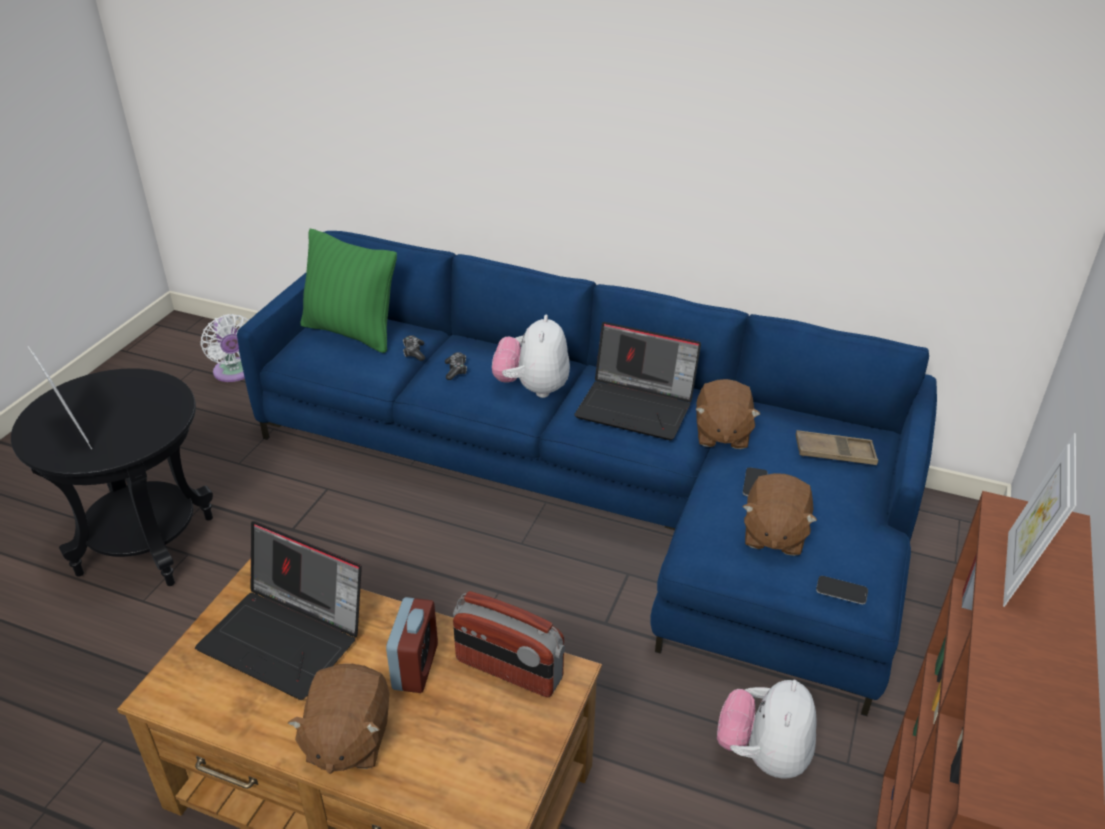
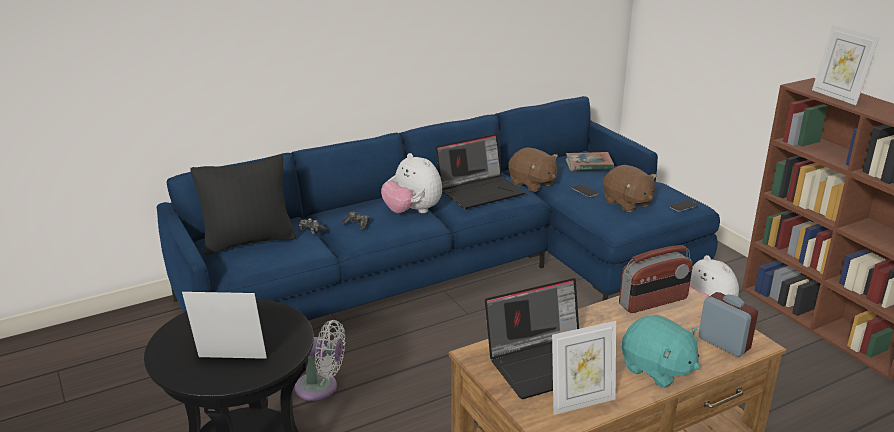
camera: 50 degrees left, 10 degrees down
white fan [200,314,249,382] -> white fan moved to [295,320,345,401]
brown plush toy [288,664,389,774] -> turquoise plush toy [622,315,700,388]
green pillow [300,229,397,353] -> black pillow [190,154,296,255]
alarm clock [386,597,438,693] -> alarm clock moved to [698,292,758,357]
brown tray [796,430,878,465] -> book [565,152,614,171]
none -> picture frame [552,321,616,415]

